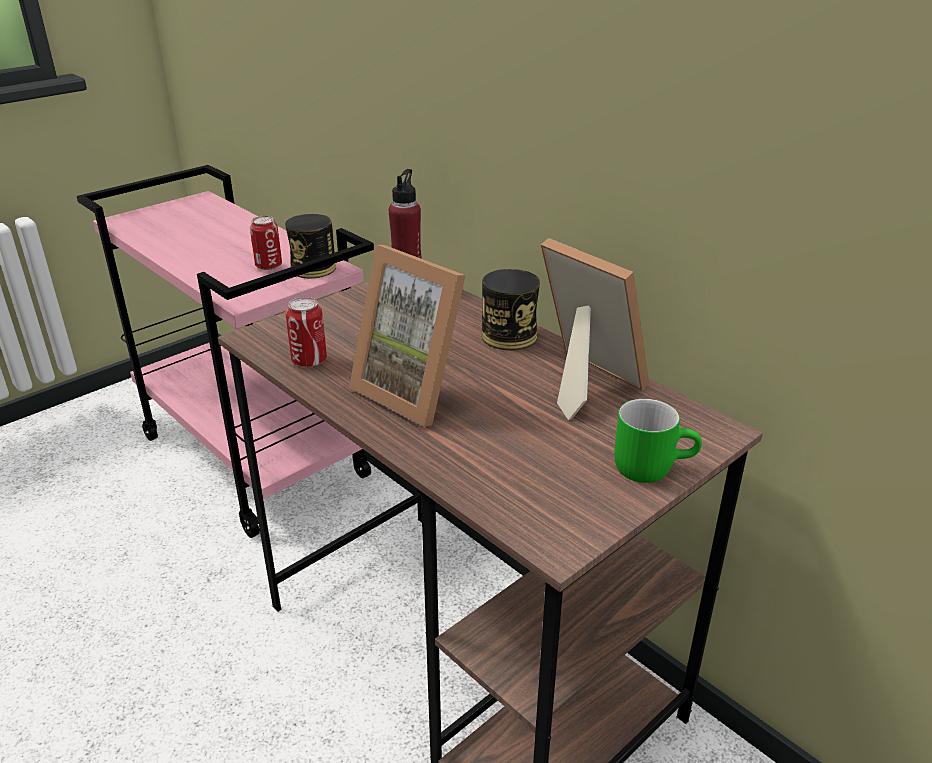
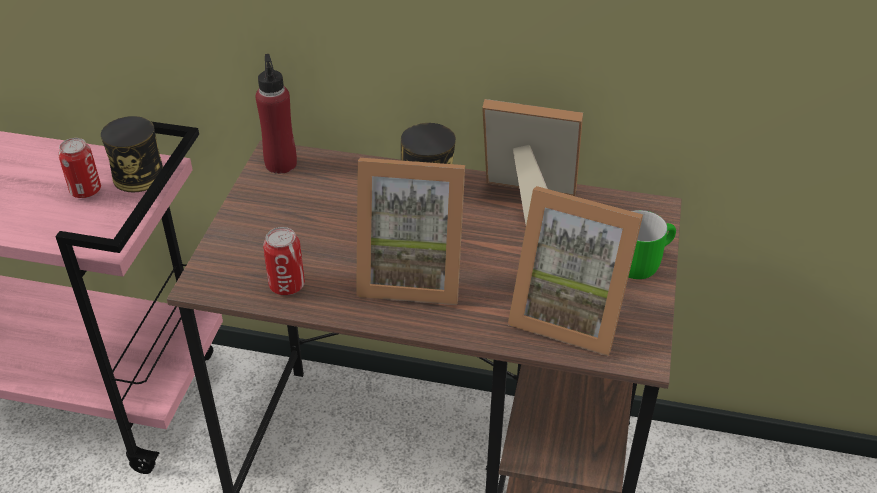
camera: 35 degrees left, 10 degrees up
none -> picture frame [508,186,643,356]

